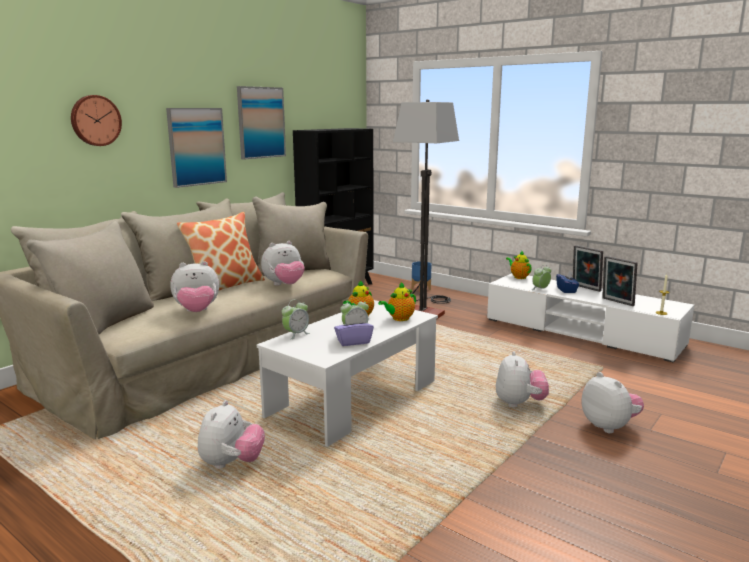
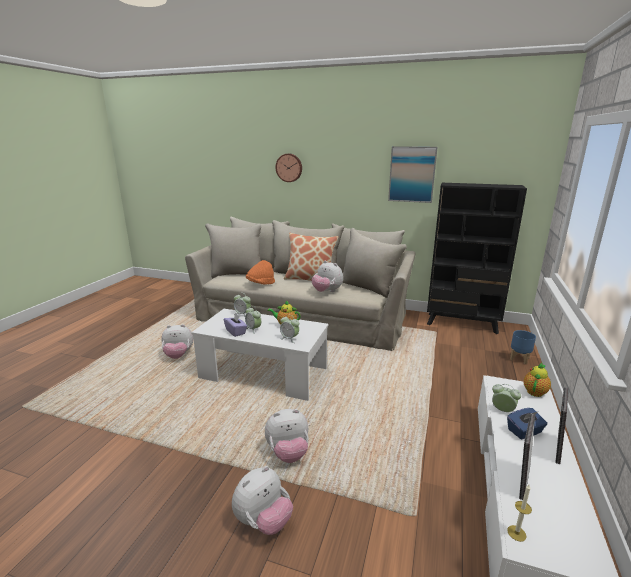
camera: 70 degrees right, 5 degrees up
picture [166,108,227,188] -> none
plush toy [170,261,219,312] -> orange hat [246,260,275,285]
teapot [378,282,416,321] -> alarm clock [280,315,299,343]
floor lamp [393,99,459,320] -> none

